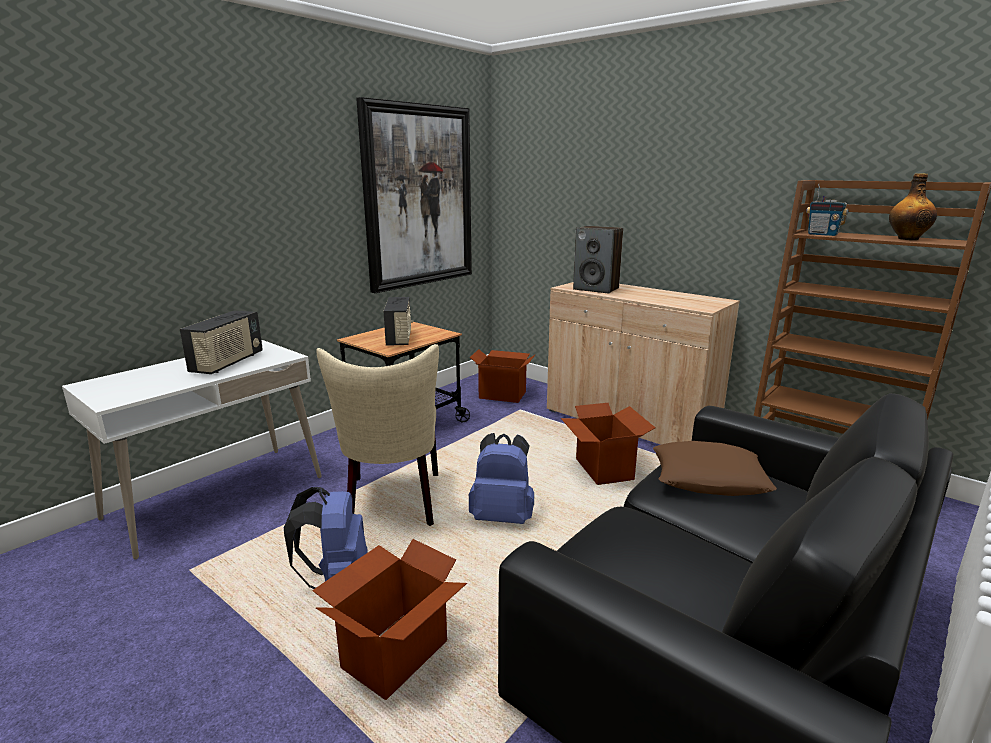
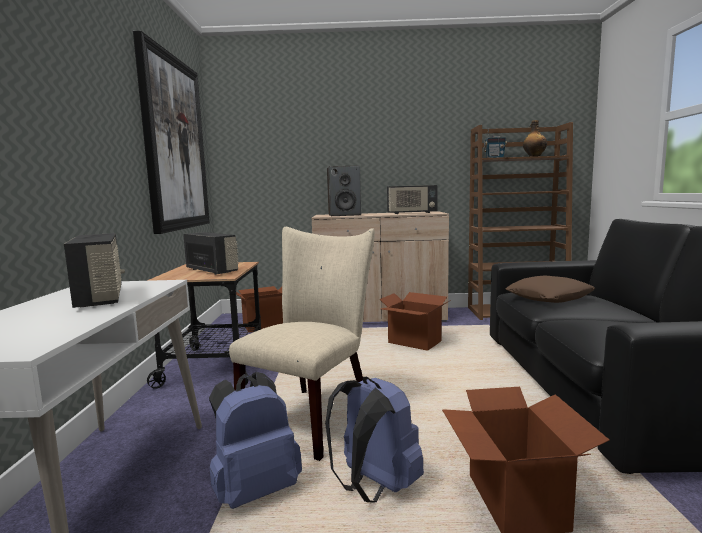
camera: 40 degrees left, 10 degrees down
beige chair [316,344,439,526] -> beige chair turned 105 degrees counterclockwise [229,227,375,461]
blue backpack [469,433,534,524] -> blue backpack moved to [209,372,302,509]
none -> radio [387,185,438,214]

